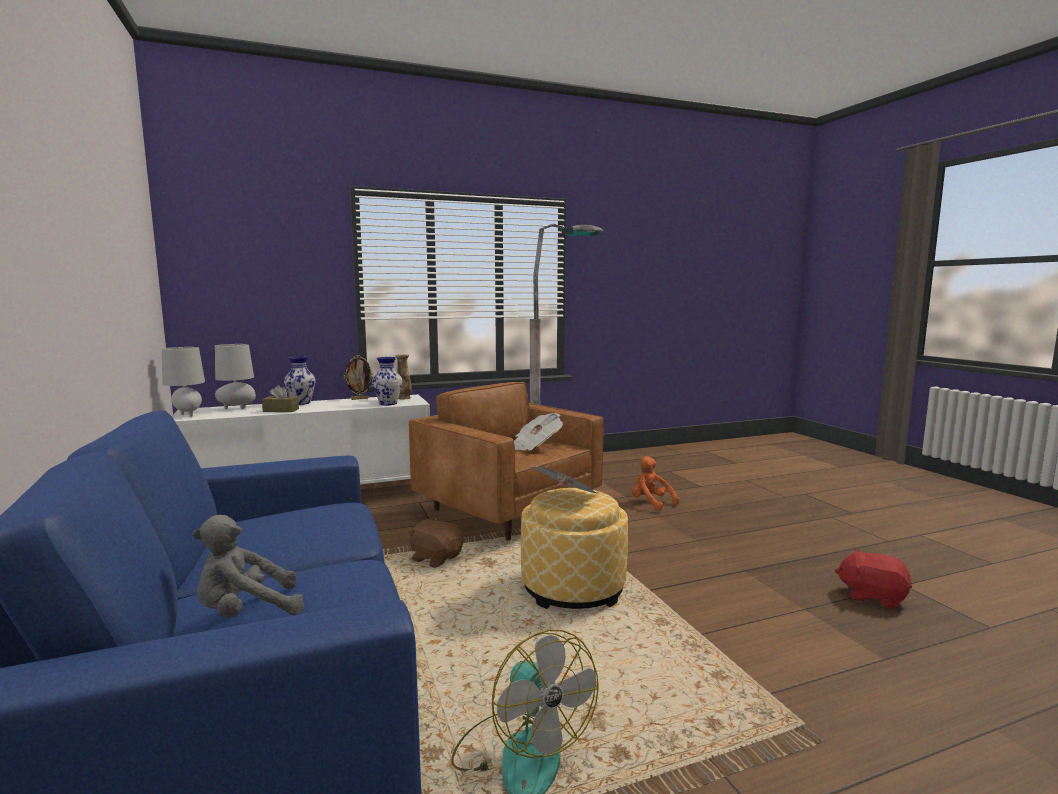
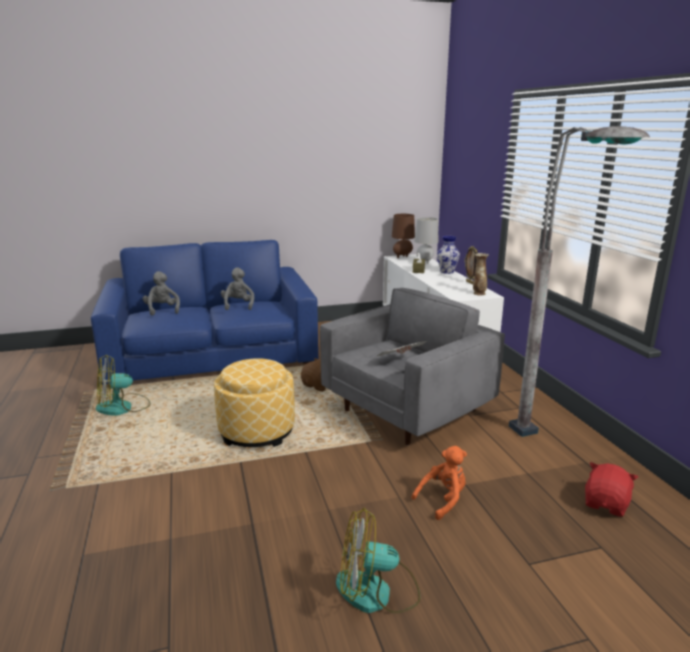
camera: 95 degrees right, 10 degrees up
grey table lamp [162,347,205,417] -> brown table lamp [392,214,415,258]
vase [372,357,402,406] -> none
brown armchair [409,382,604,540] -> grey armchair [320,288,505,446]
newspaper [529,467,597,493] -> none
red plush toy [835,549,912,609] -> red plush toy moved to [585,462,638,517]
none -> grey plush toy [221,267,254,310]
none -> fan [336,508,420,614]

